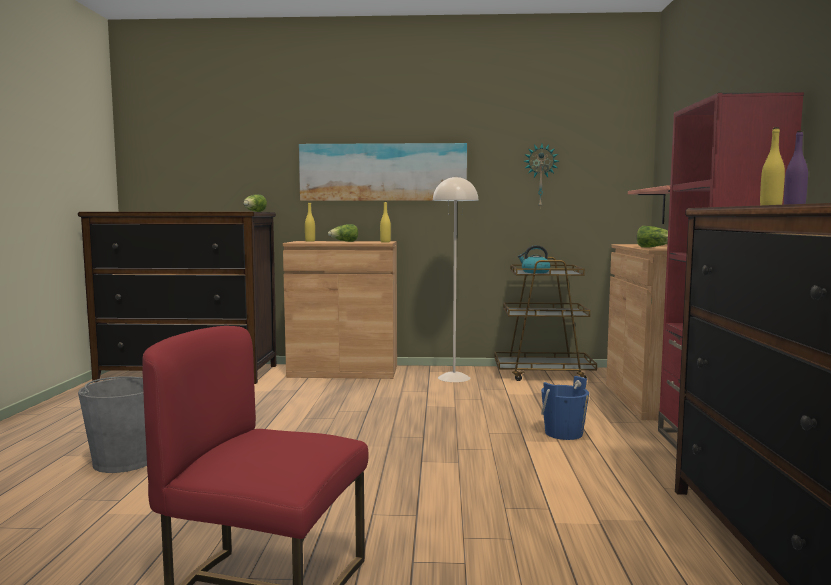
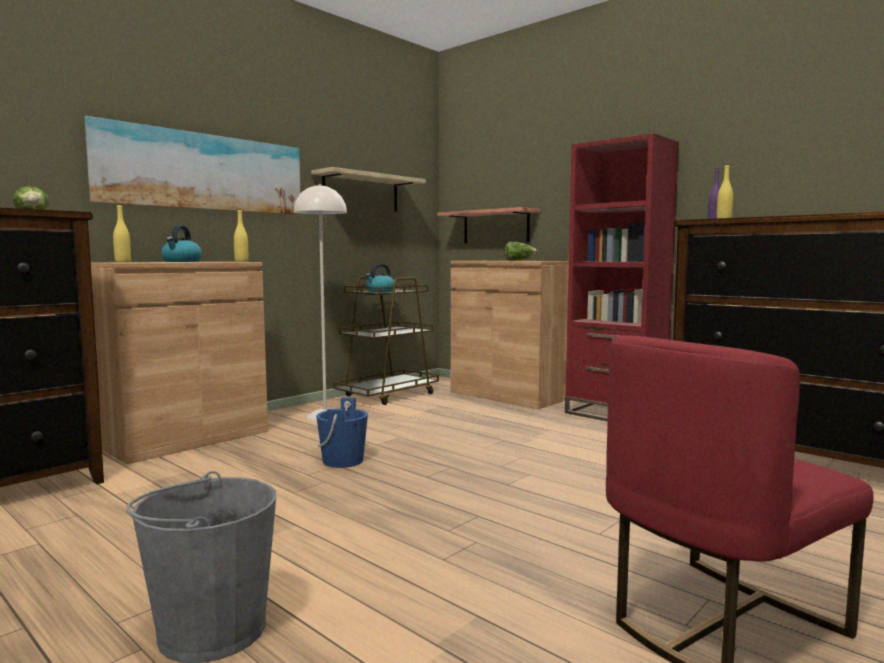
camera: 50 degrees left, 0 degrees up
lettuce [328,224,358,242] -> kettle [161,225,202,262]
wall clock [523,144,559,207] -> shelf [311,167,426,212]
blue bucket [541,376,589,440] -> blue bucket moved to [316,397,368,468]

